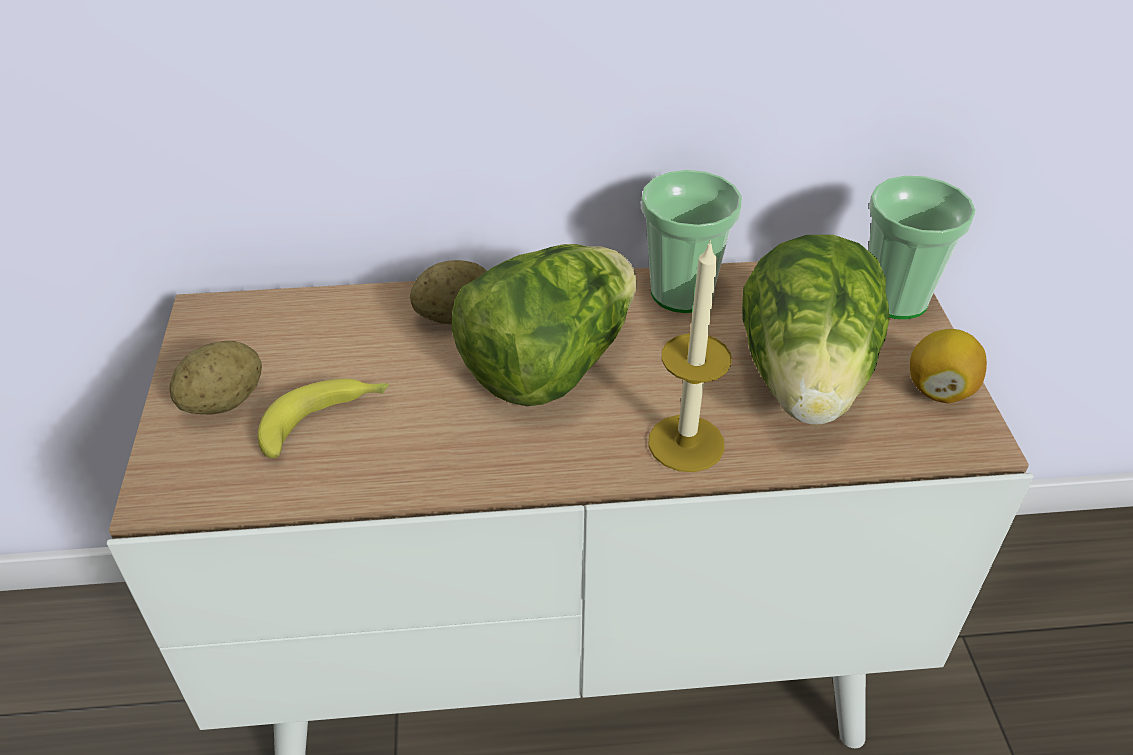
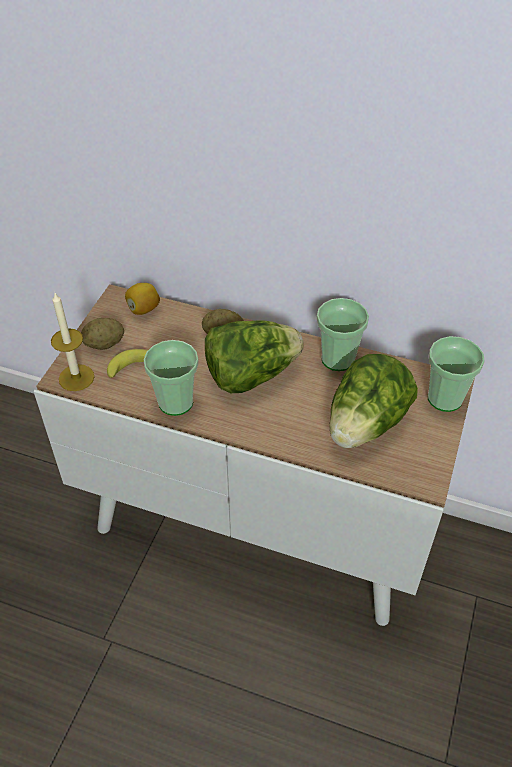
camera: 25 degrees right, 5 degrees up
candle [648,240,732,472] -> candle moved to [51,293,94,391]
lemon [910,329,987,403] -> lemon moved to [125,283,160,315]
none -> cup [144,340,199,416]

